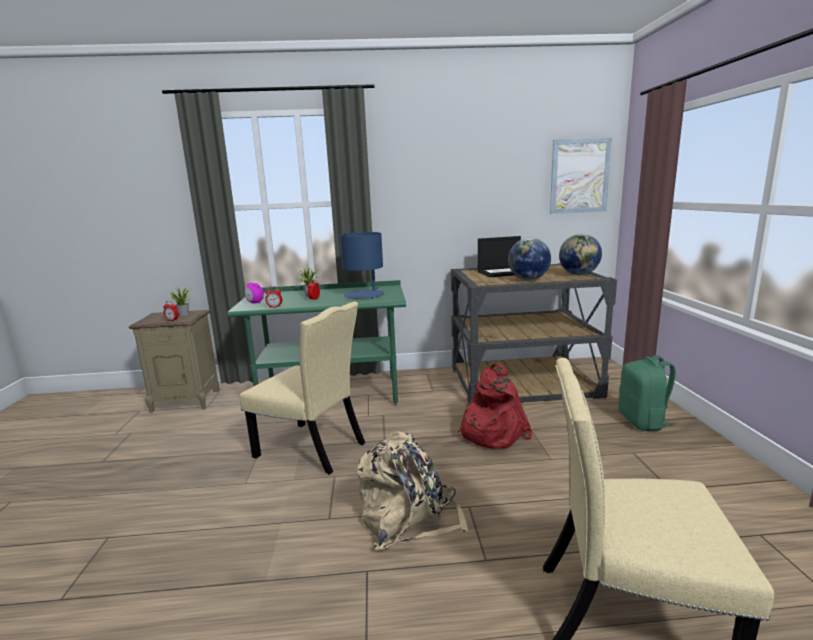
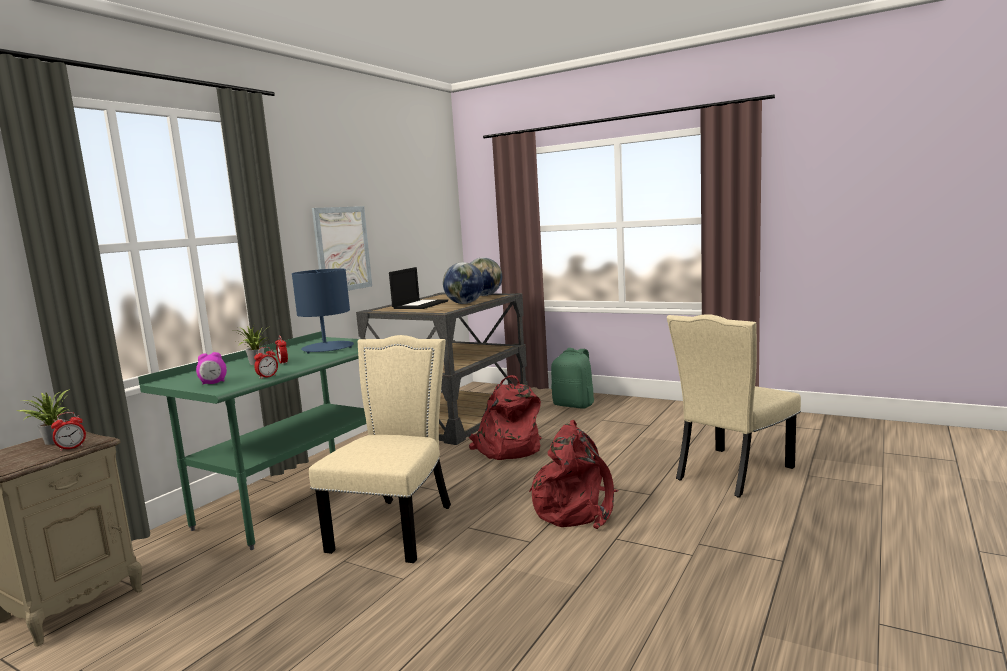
camera: 55 degrees left, 5 degrees down
beige chair [240,302,365,474] -> beige chair turned 45 degrees counterclockwise [309,335,451,563]
beige backpack [358,431,469,550] -> red backpack [529,420,618,529]
picture [550,138,612,214] -> picture moved to [312,206,372,291]

